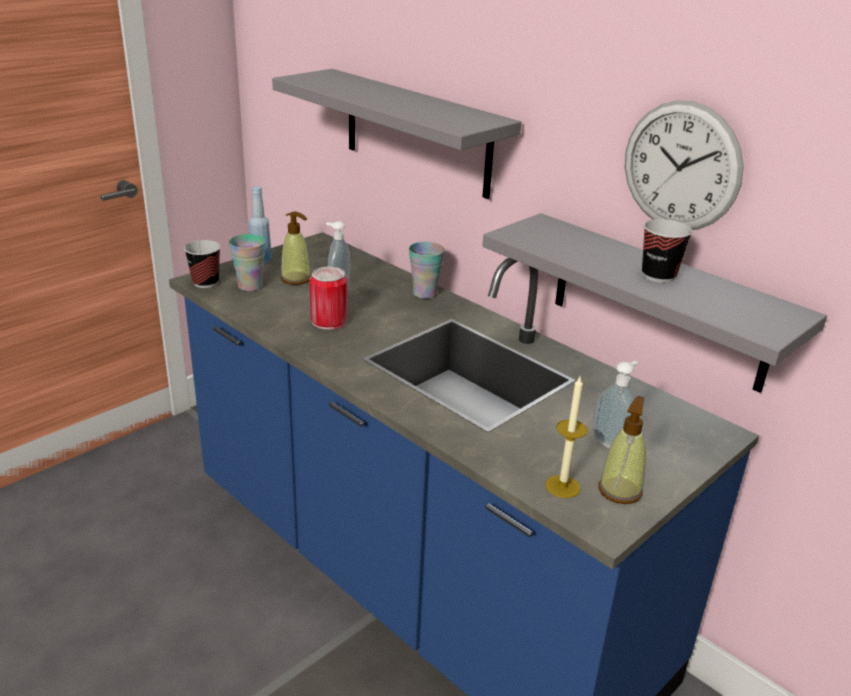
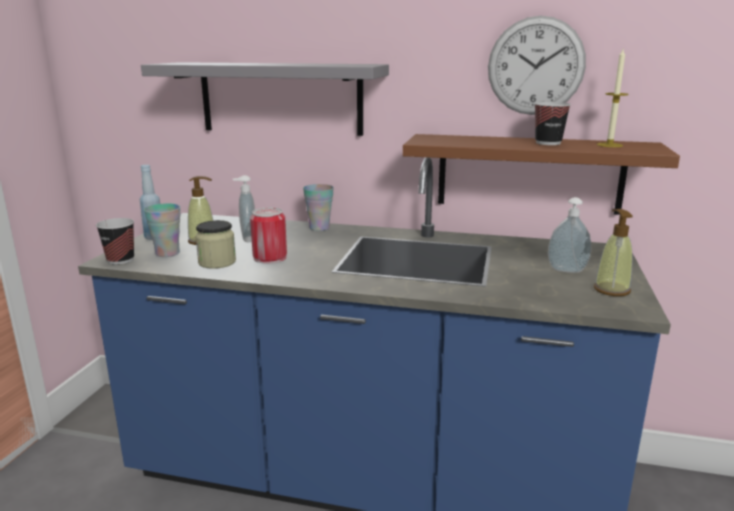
camera: 30 degrees left, 10 degrees down
grey shelf [483,213,827,393] -> brown shelf [403,134,680,215]
candle [545,377,588,498] -> candle moved to [597,49,629,147]
none -> jar [195,220,236,269]

